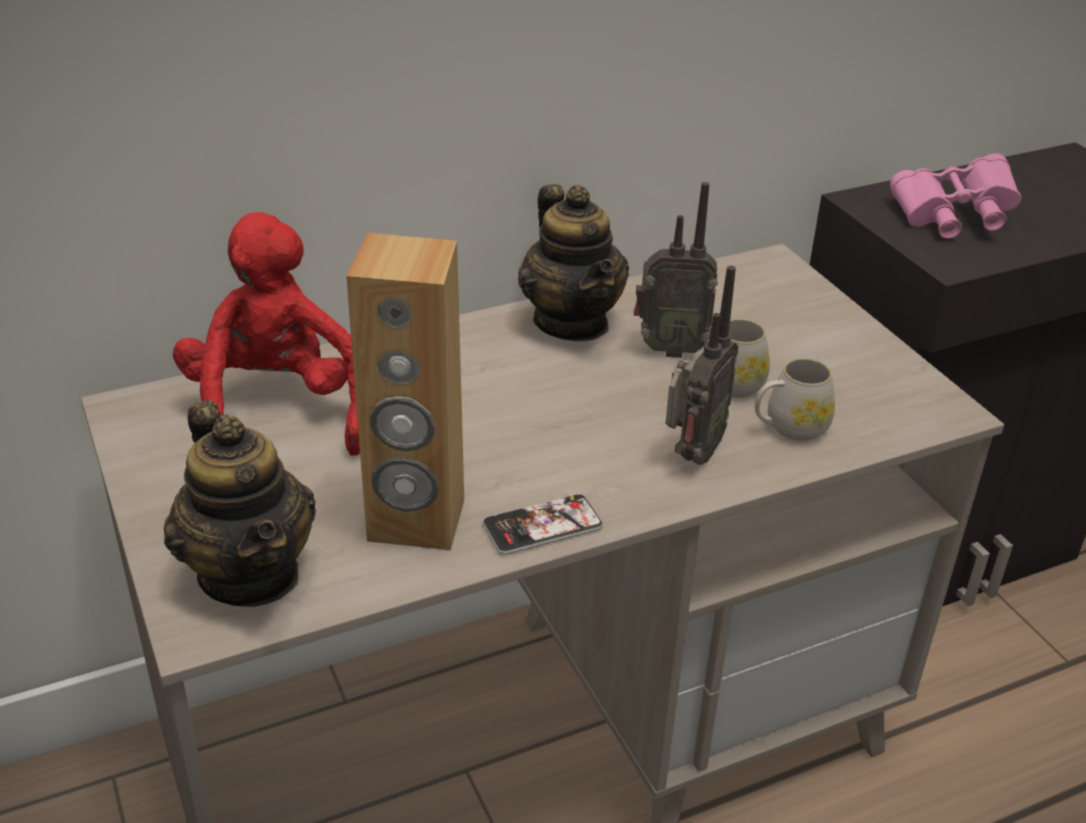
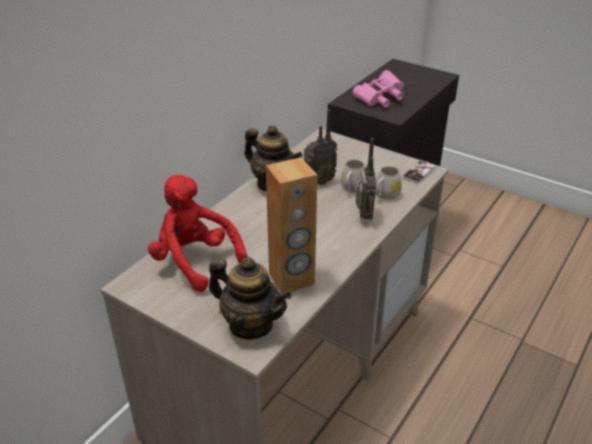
camera: 30 degrees left, 0 degrees up
phone [482,492,603,555] -> phone moved to [403,160,436,183]

